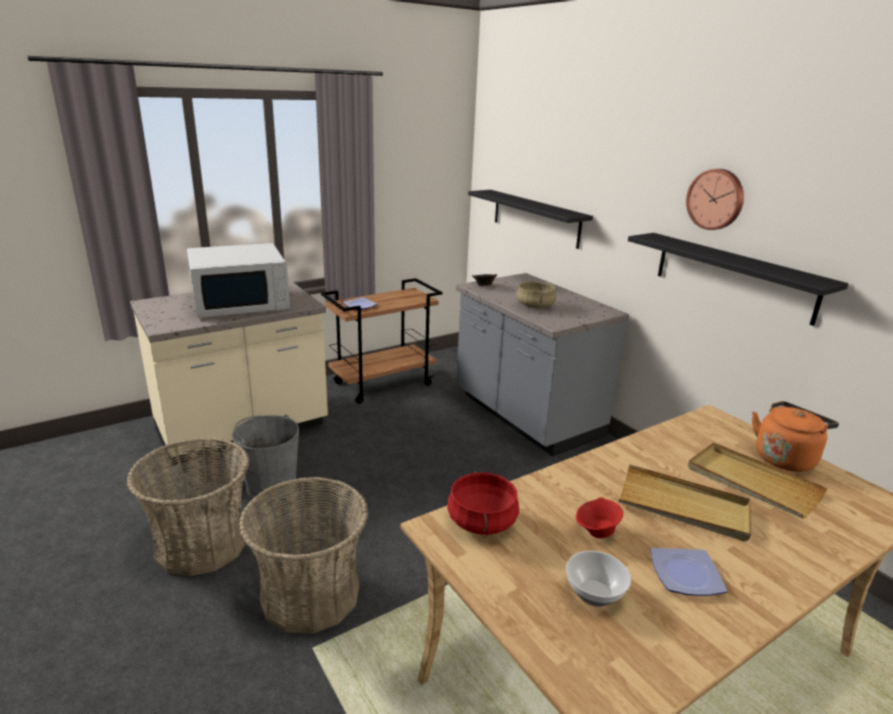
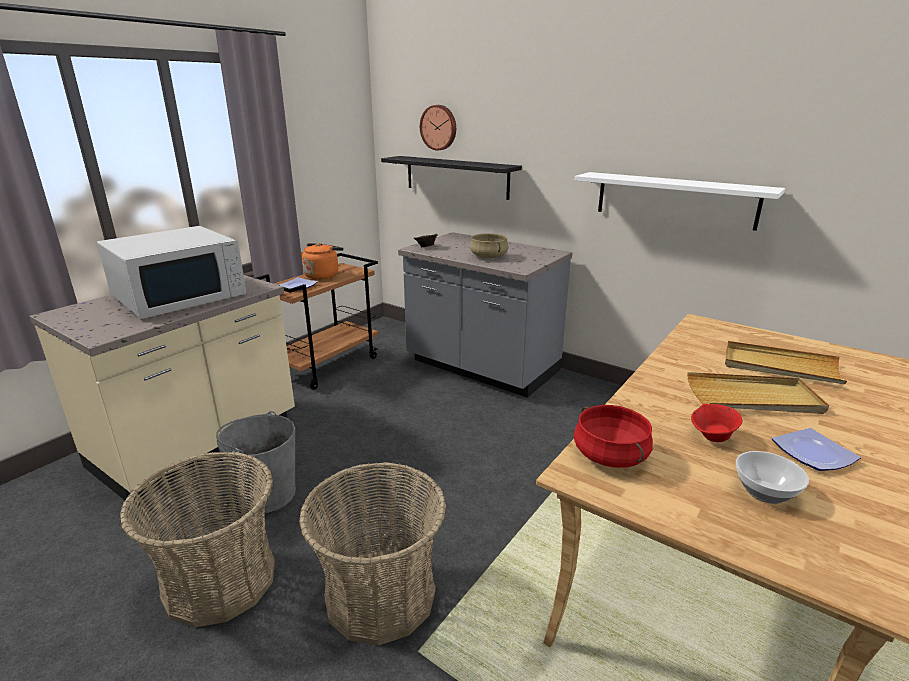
camera: 20 degrees left, 0 degrees up
black shelf [628,233,848,326] -> white shelf [575,172,785,231]
wall clock [686,169,744,230] -> wall clock moved to [420,105,456,150]
orange kettle [752,401,839,472] -> orange kettle moved to [300,243,343,280]

